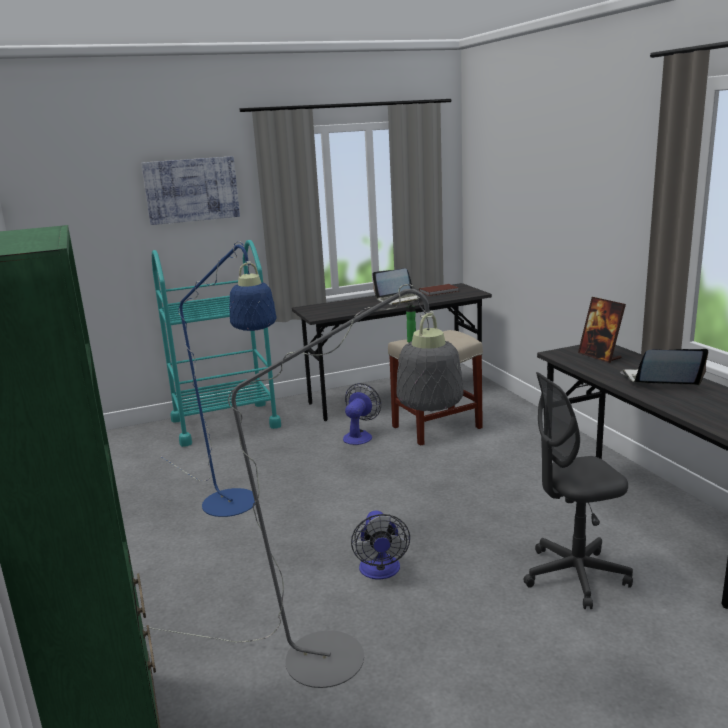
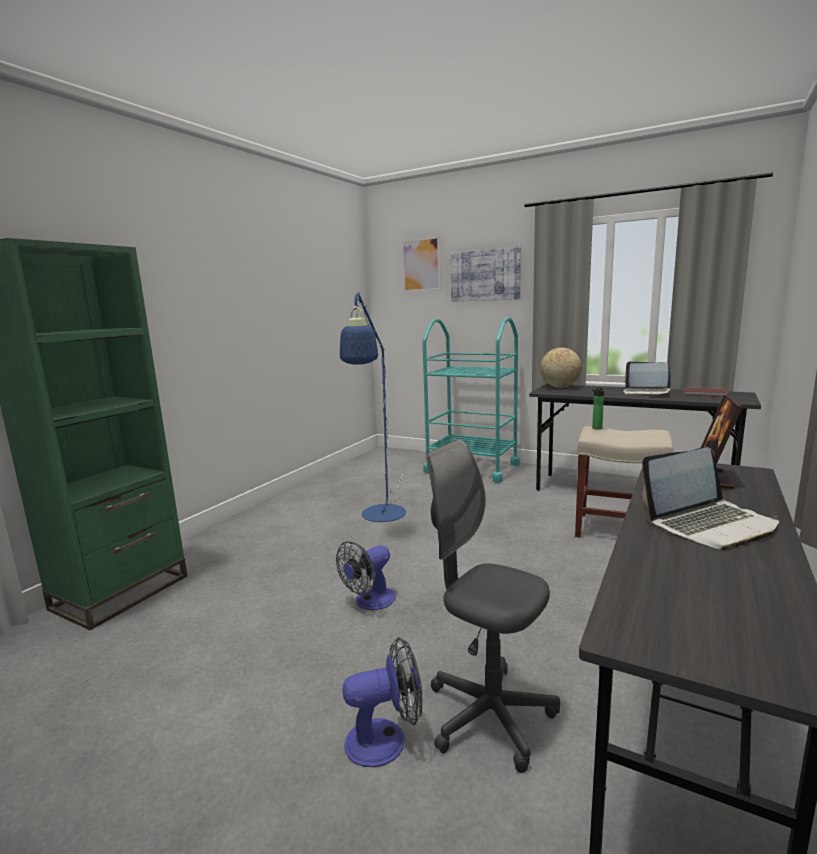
camera: 50 degrees right, 5 degrees down
grey floor lamp [143,284,464,688] -> none
fan [343,383,381,445] -> fan moved to [343,637,422,767]
laptop [620,349,708,385] -> laptop turned 105 degrees clockwise [642,447,779,551]
none -> picture [401,236,441,292]
none -> globe [540,347,582,388]

